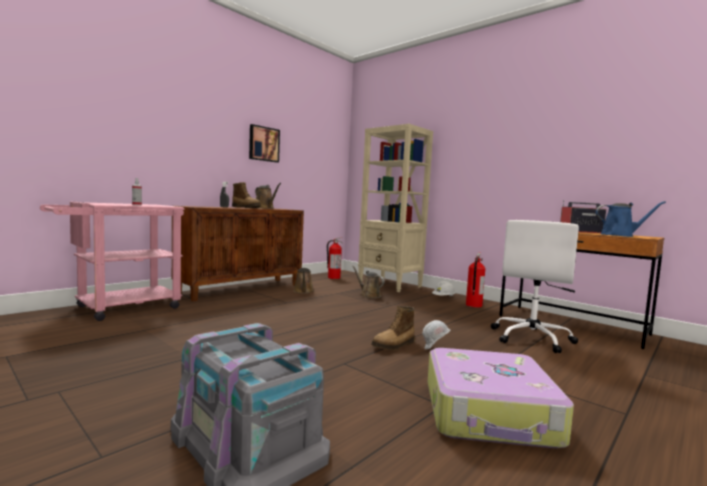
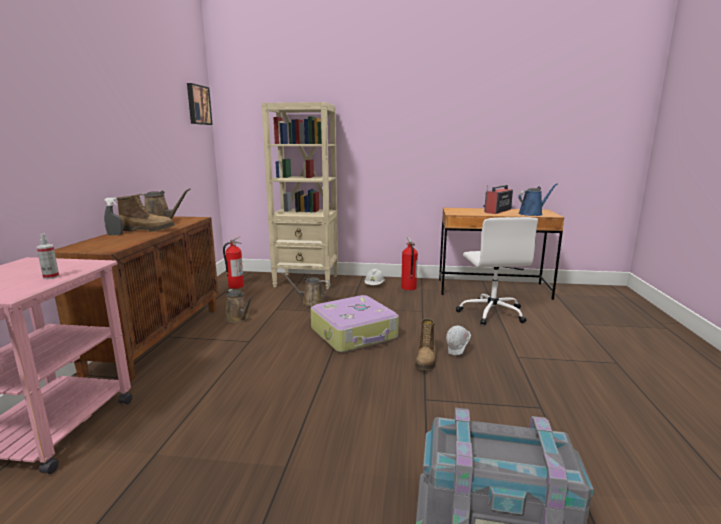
camera: 35 degrees left, 10 degrees up
picture [249,124,280,163] -> picture moved to [187,83,213,125]
suitcase [428,348,574,448] -> suitcase moved to [311,295,399,353]

